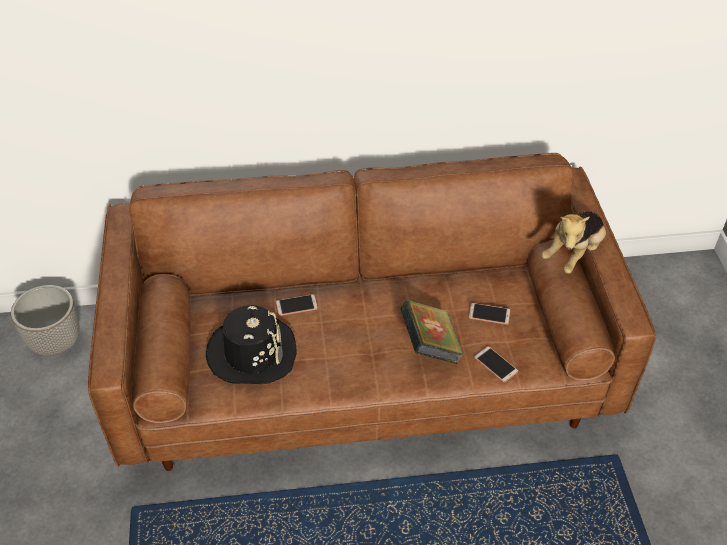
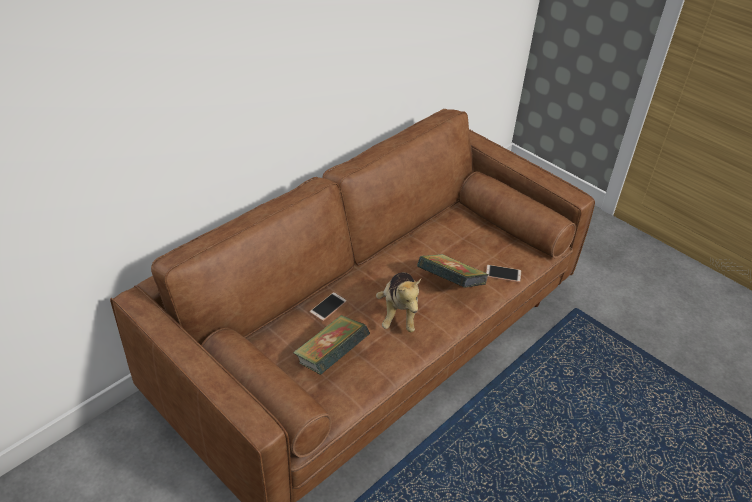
camera: 40 degrees left, 5 degrees down
planter [11,285,80,356] -> none
black hat [206,305,297,384] -> book [293,315,370,375]
phone [469,303,511,325] -> none
plush toy [542,211,606,274] -> plush toy moved to [376,272,421,332]

